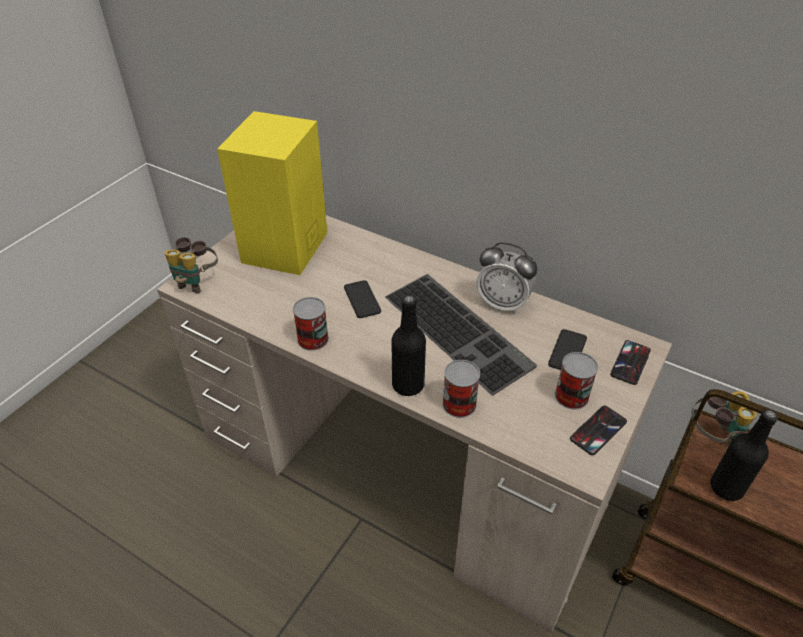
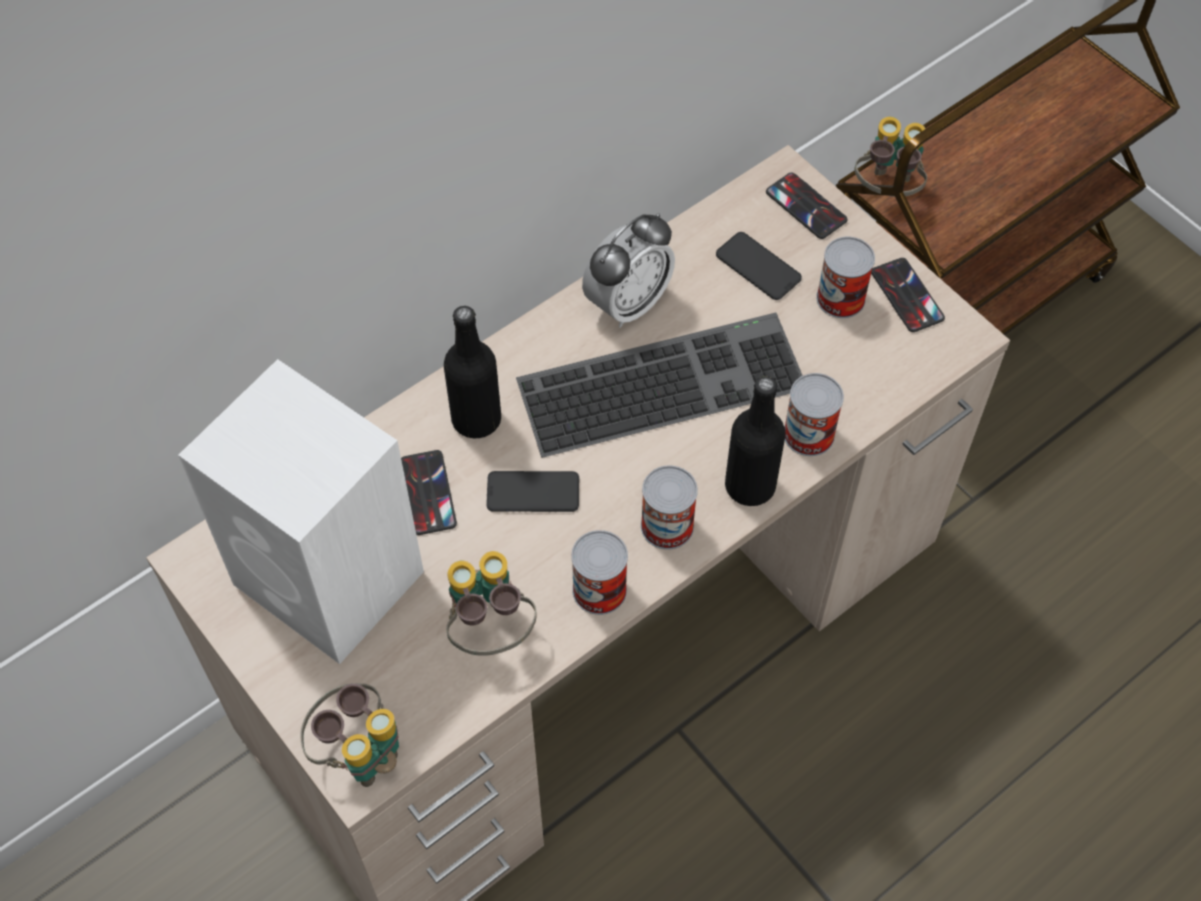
camera: 70 degrees left, 15 degrees up
yellow speaker [217,111,327,275] -> white speaker [178,359,424,664]
black bottle [710,409,778,501] -> black bottle moved to [444,306,501,438]
none -> phone [401,450,457,535]
none -> binoculars [446,551,537,656]
none -> can [641,465,698,550]

